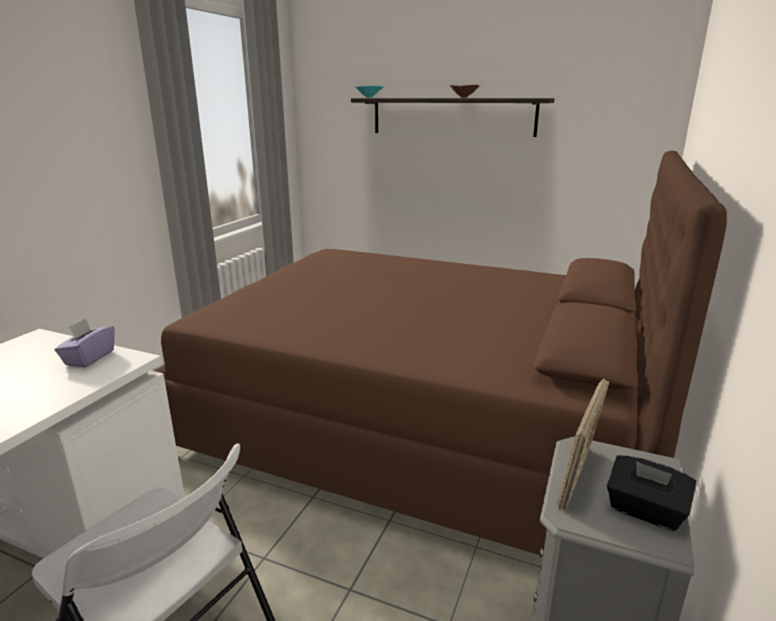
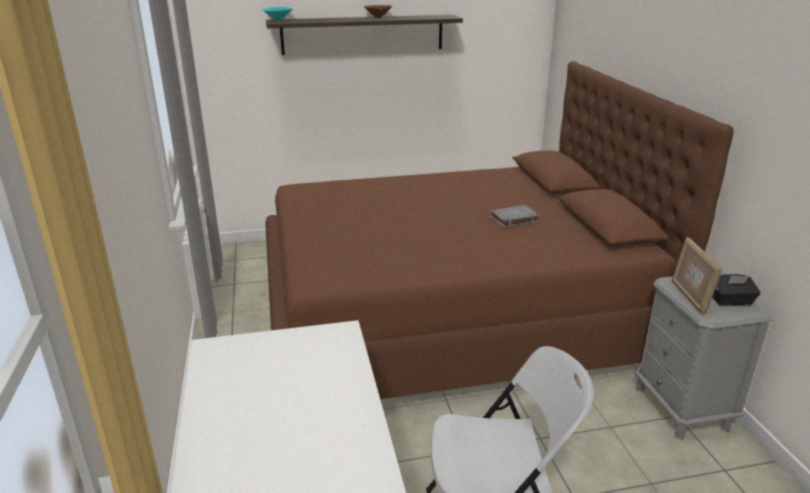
camera: 35 degrees left, 5 degrees up
purple tissue box [54,318,115,368] -> none
none -> grey book [490,205,540,228]

